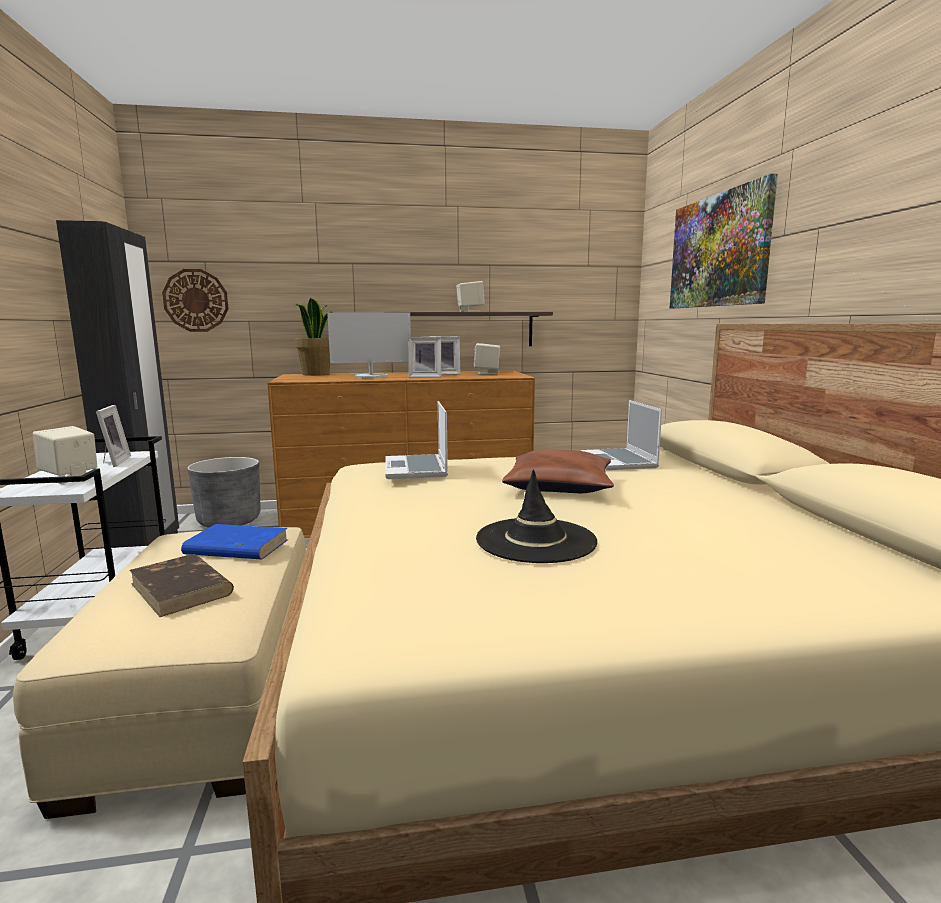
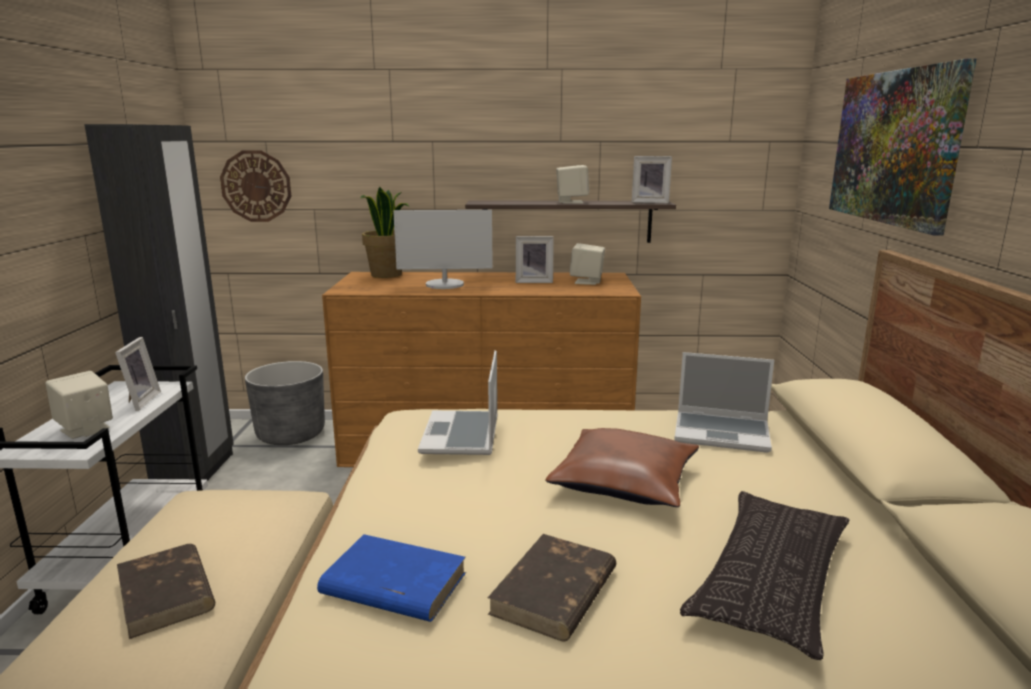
camera: 10 degrees right, 5 degrees up
blue book [181,524,288,560] -> blue book moved to [317,534,466,622]
picture frame [409,337,441,377] -> picture frame moved to [632,156,672,203]
black hat [476,469,597,563] -> brown book [488,534,616,642]
laptop [581,400,662,470] -> laptop turned 75 degrees counterclockwise [674,352,774,453]
none -> pillow [680,491,849,660]

